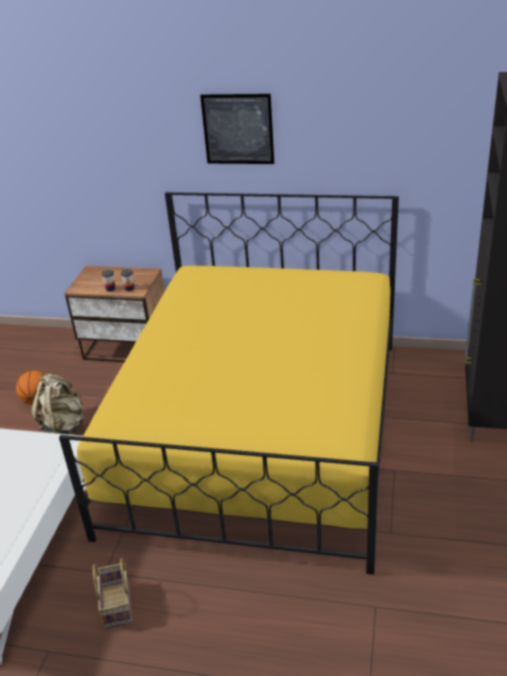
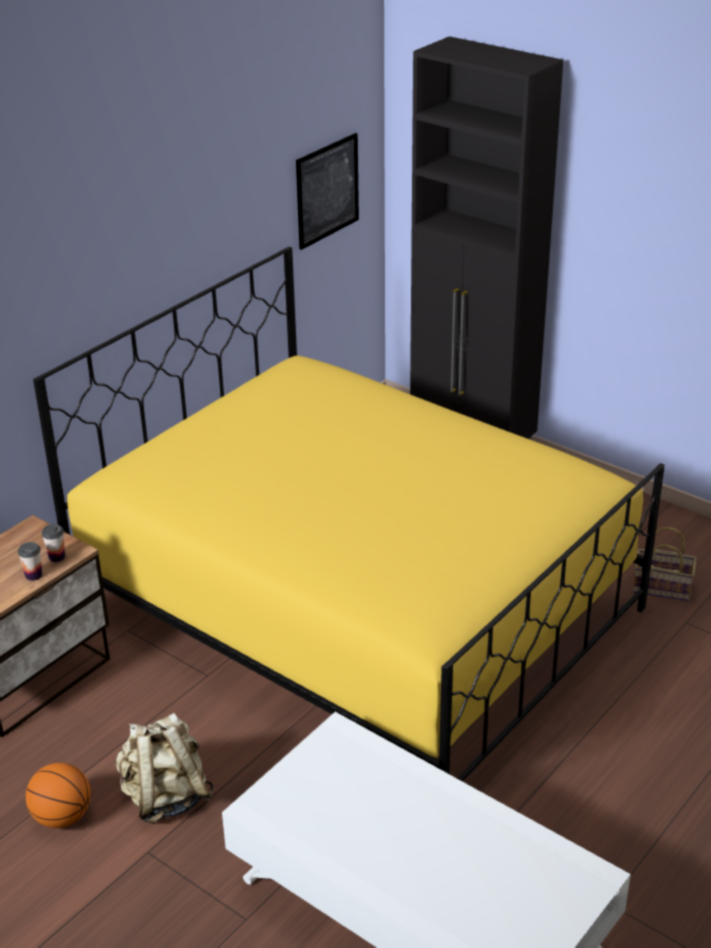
camera: 65 degrees left, 0 degrees up
basket [93,558,132,628] -> basket moved to [633,527,696,601]
picture [200,94,274,164] -> picture moved to [296,133,359,250]

